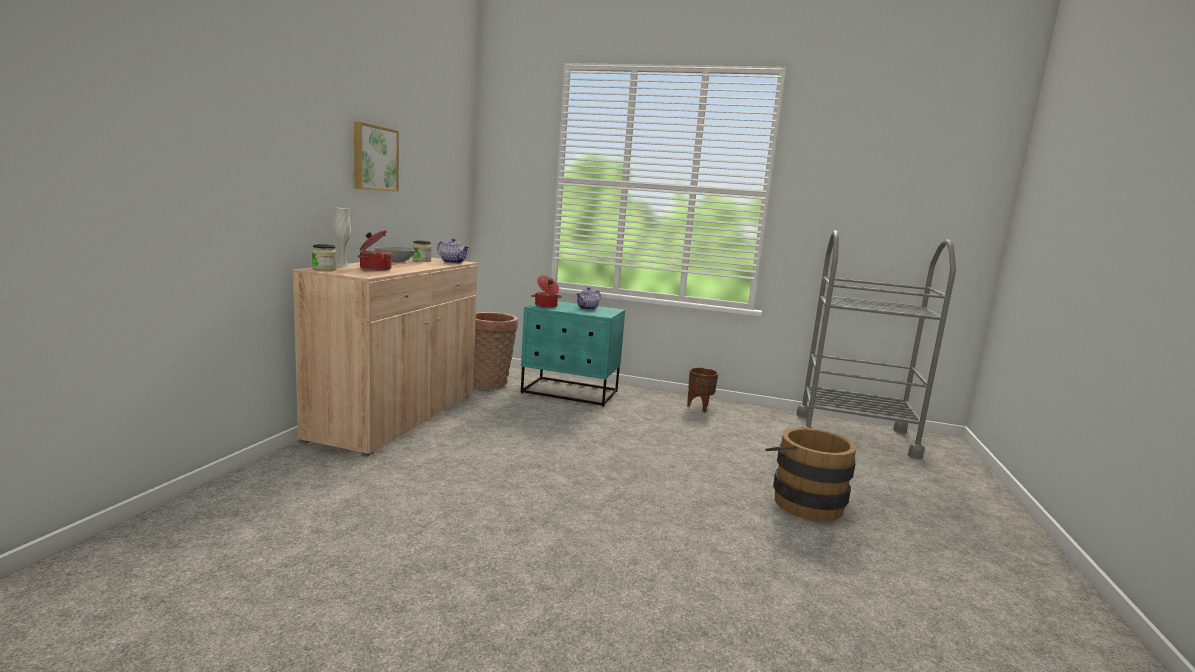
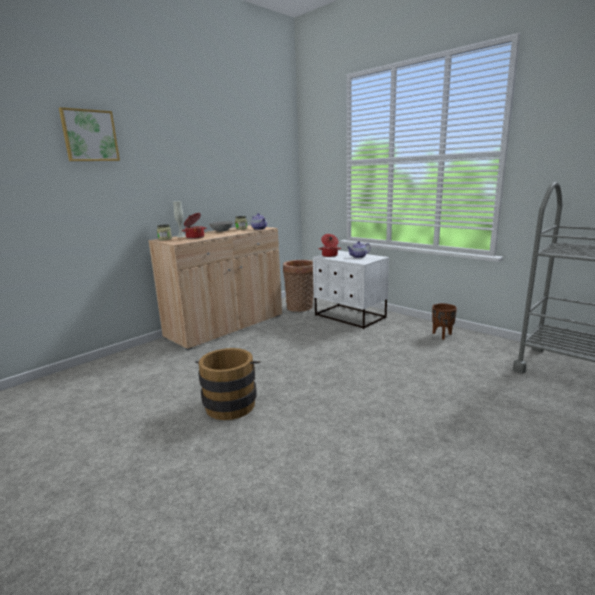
camera: 30 degrees right, 5 degrees up
picture [354,122,399,192] -> picture moved to [59,107,120,161]
turquoise nightstand [521,301,625,407] -> white nightstand [313,250,389,329]
brown bucket [765,428,856,522] -> brown bucket moved to [196,348,260,420]

